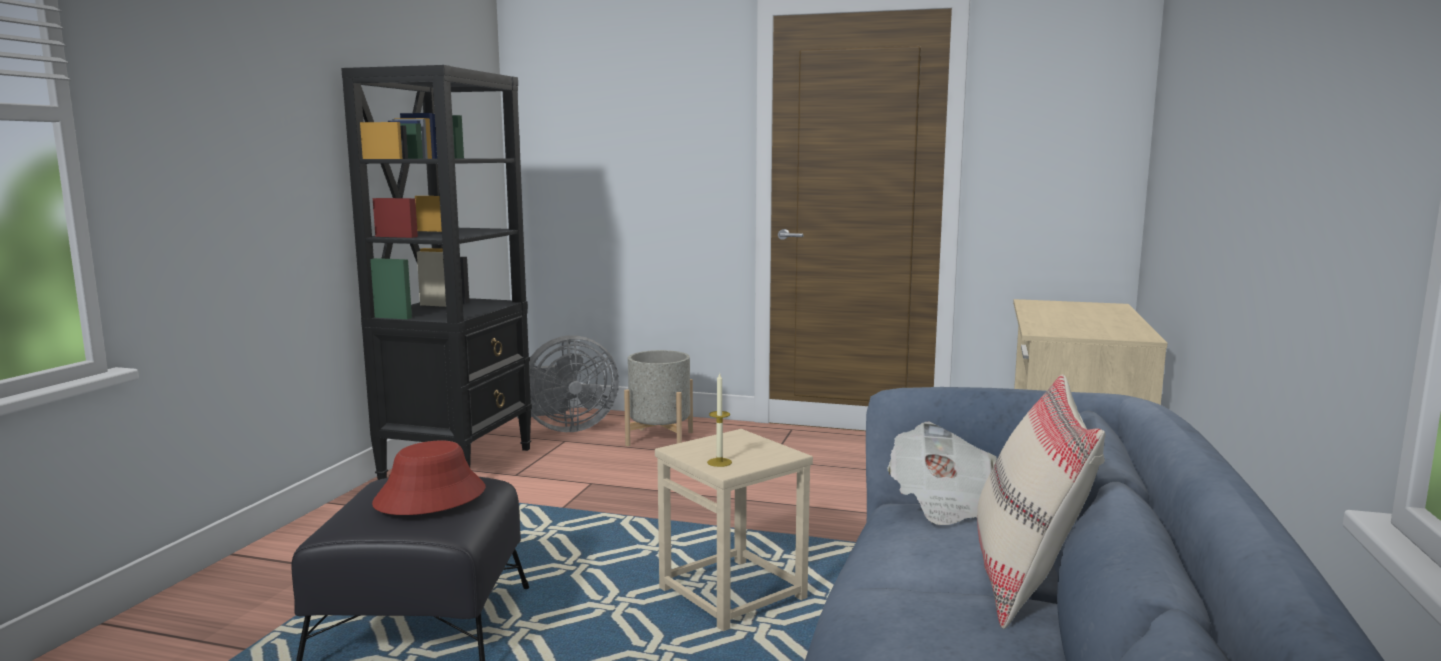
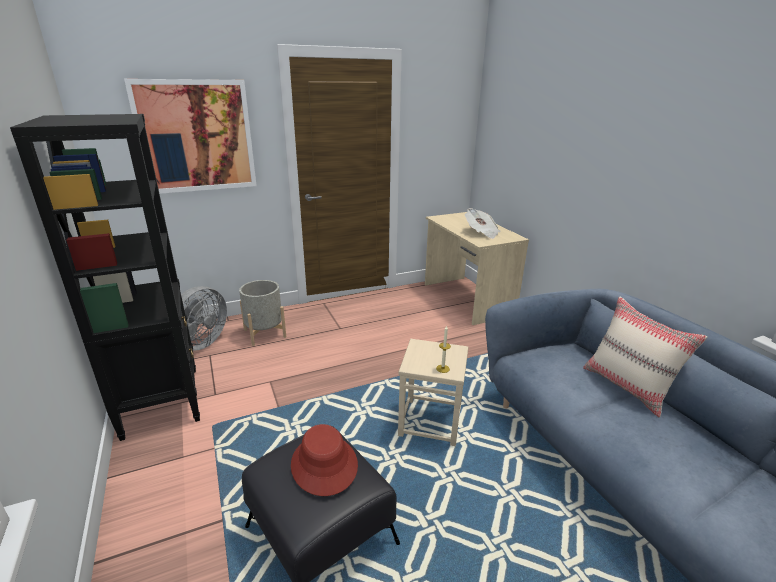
camera: 40 degrees left, 15 degrees up
newspaper [888,422,997,525] -> newspaper moved to [465,208,500,239]
none -> picture [124,79,257,194]

